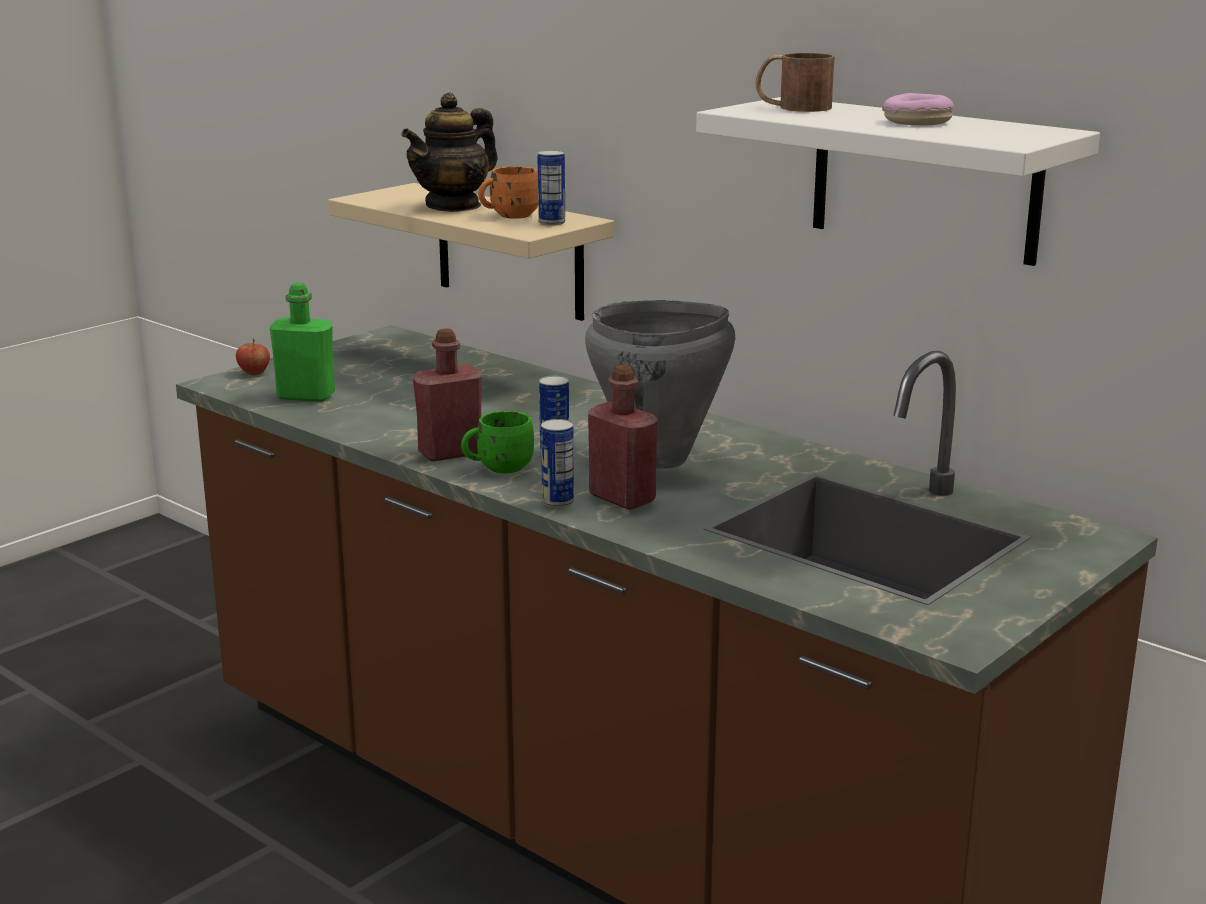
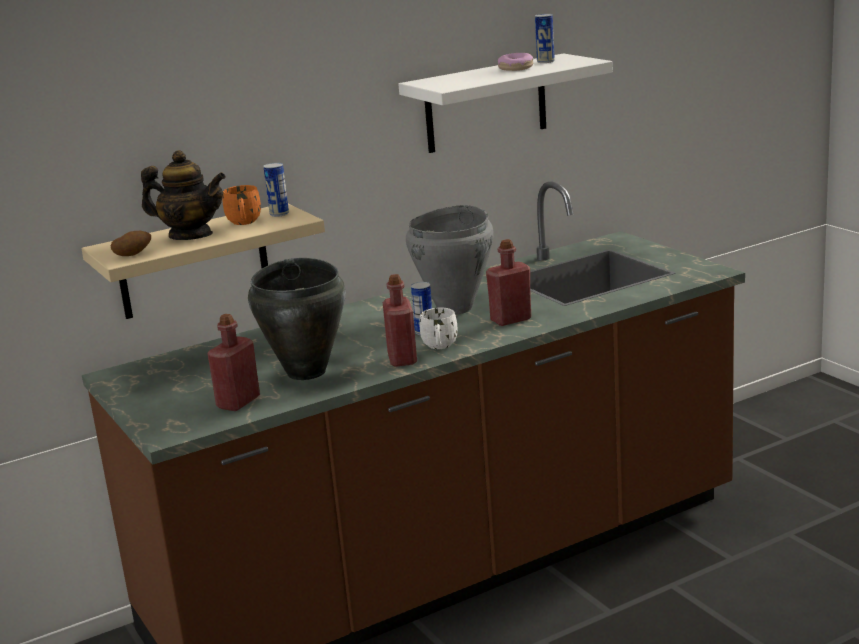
camera: 70 degrees left, 0 degrees up
apple [236,339,270,375] -> none
green bottle [270,283,335,402] -> red bottle [207,314,260,411]
teapot [401,92,498,212] -> teapot turned 45 degrees counterclockwise [141,150,226,240]
green mug [461,411,534,473] -> white mug [419,308,458,349]
can [541,419,574,508] -> can moved to [535,14,555,63]
brown mug [756,53,835,112] -> none
none -> potato [110,231,151,256]
none -> black cooking pot [248,258,346,380]

